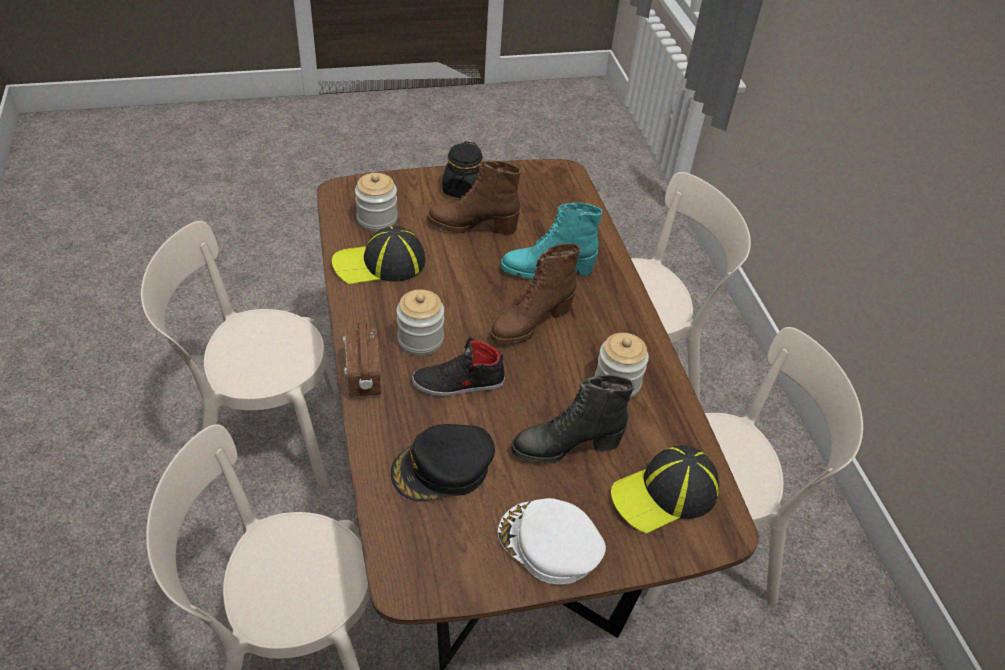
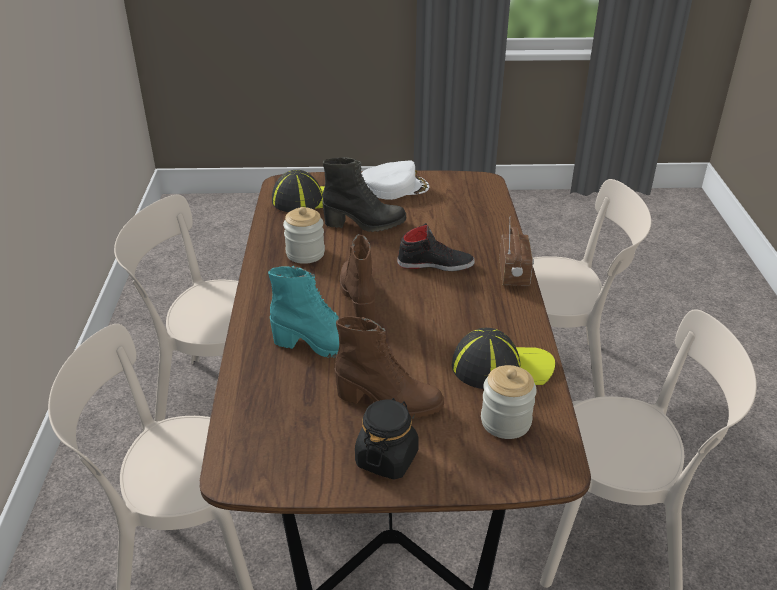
camera: 165 degrees left, 10 degrees down
black cap [391,424,495,501] -> none
jar [396,289,444,356] -> none
brown boot [490,244,580,345] -> brown boot turned 75 degrees counterclockwise [340,234,376,321]
white cap [498,498,606,585] -> white cap turned 60 degrees counterclockwise [361,161,429,200]

